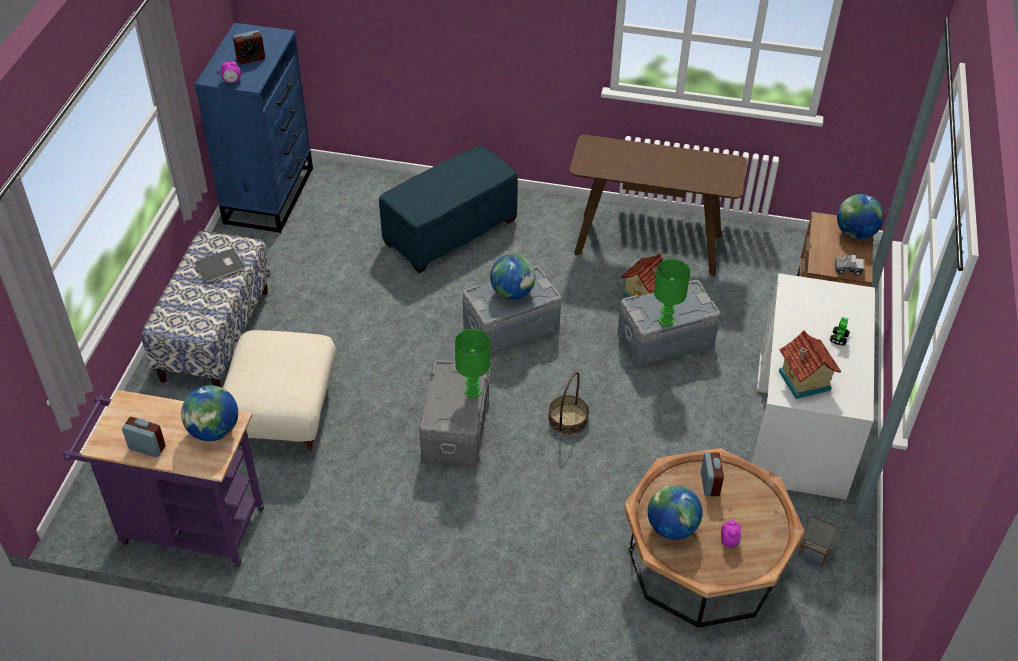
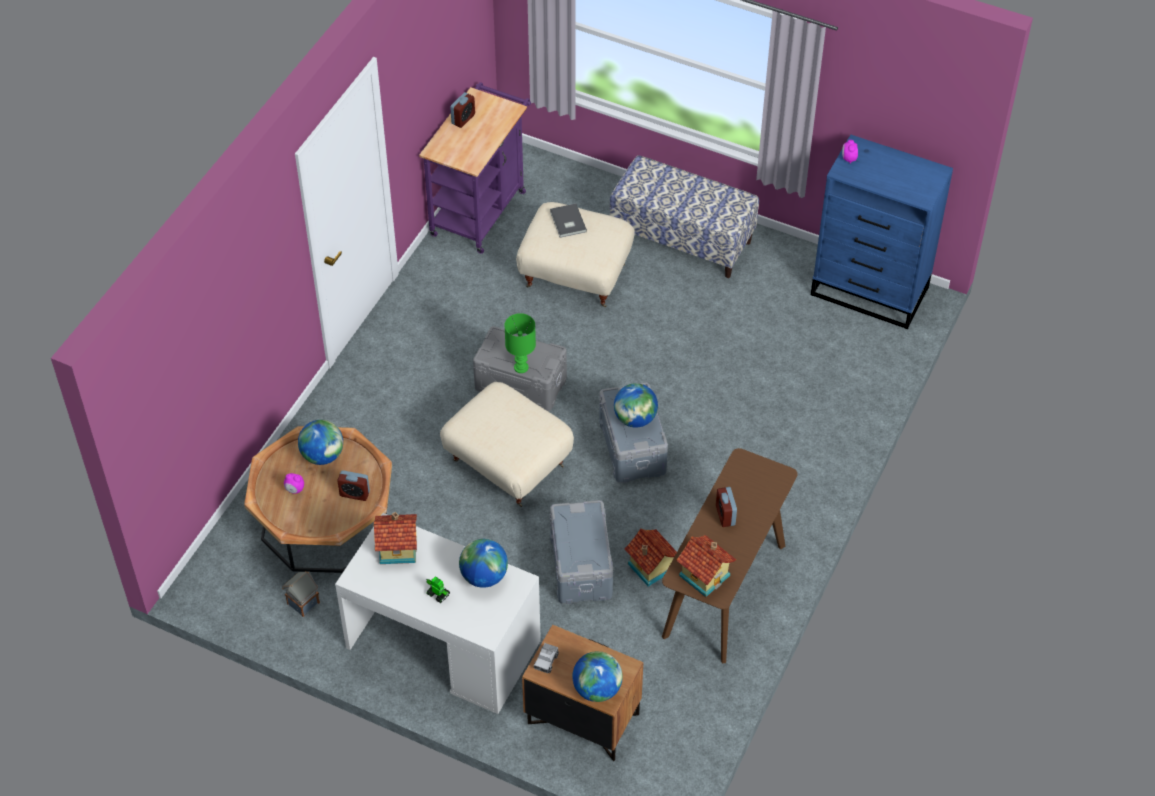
camera: 105 degrees right, 5 degrees up
globe [181,385,238,441] -> globe moved to [459,539,508,588]
grey book [195,248,245,284] -> grey book moved to [550,204,587,238]
alarm clock [233,30,265,64] -> alarm clock moved to [716,487,737,527]
blue ottoman [379,146,518,273] -> none
basket [548,372,589,435] -> beige ottoman [440,382,574,507]
green table lamp [654,259,690,326] -> none
none -> toy house [676,535,736,597]

